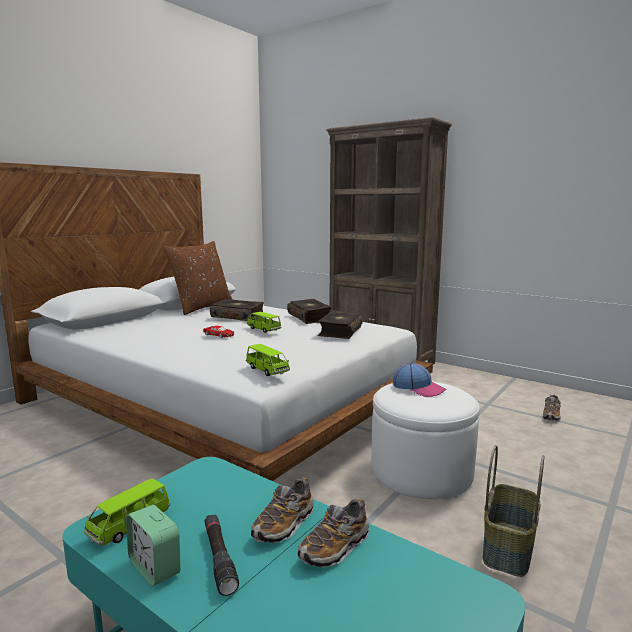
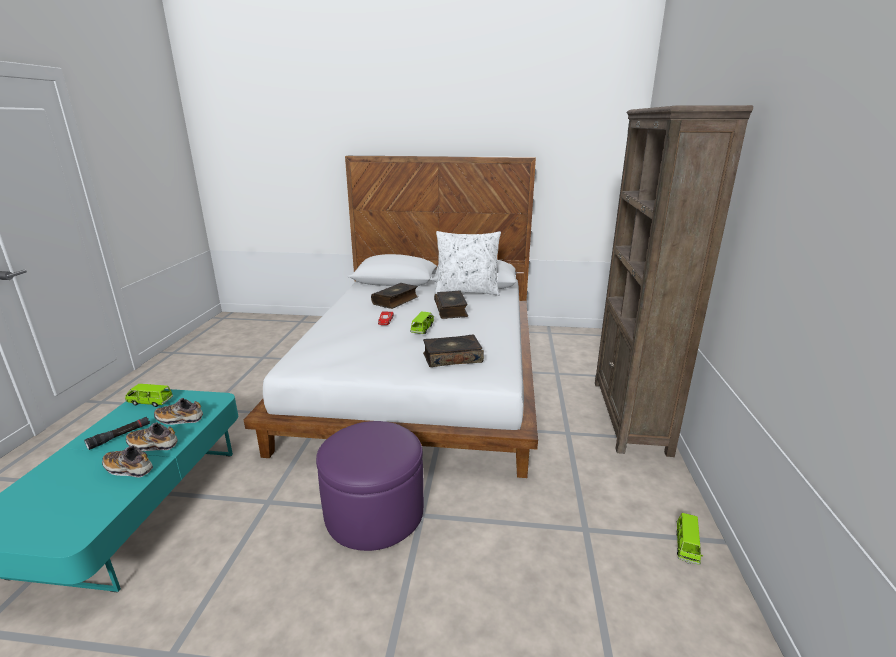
camera: 60 degrees right, 10 degrees up
alarm clock [126,505,181,586] -> none
brown pillow [163,241,233,315] -> white pillow [435,231,501,296]
green toy car [246,344,290,376] -> green toy car moved to [676,513,703,565]
book [287,299,332,324] -> book moved to [371,283,418,309]
white ottoman [371,382,480,499] -> purple ottoman [316,421,424,551]
cap [393,363,446,397] -> none
basket [483,445,544,577] -> none
shoe [543,394,561,421] -> shoe moved to [154,398,203,425]

